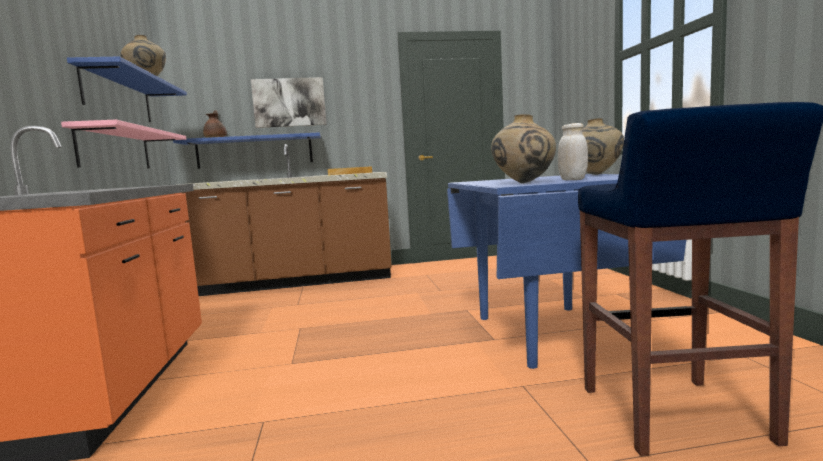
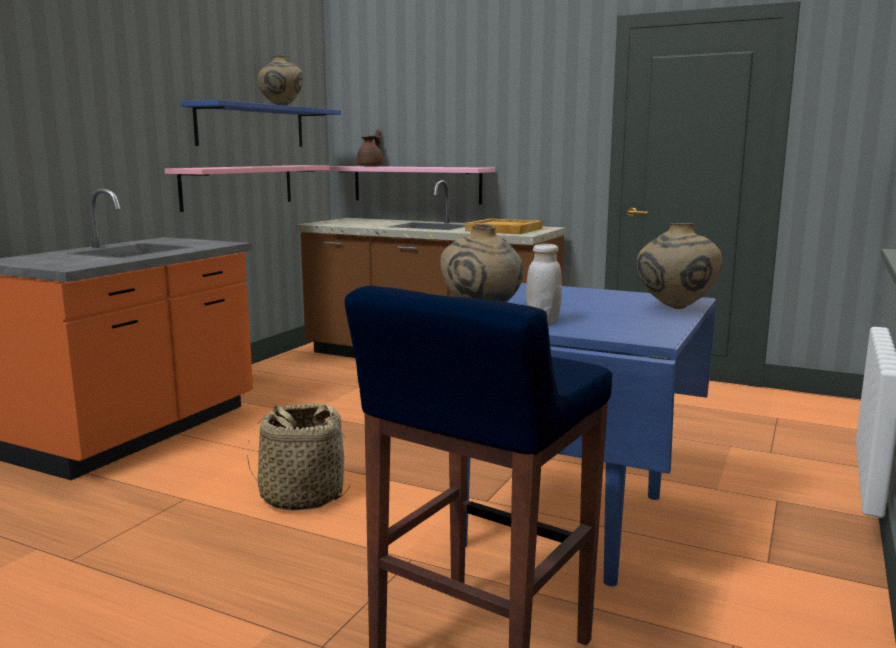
camera: 35 degrees right, 5 degrees up
blue shelf [173,132,321,169] -> pink shelf [323,166,495,204]
picture [251,77,327,128] -> none
none -> basket [247,403,351,511]

